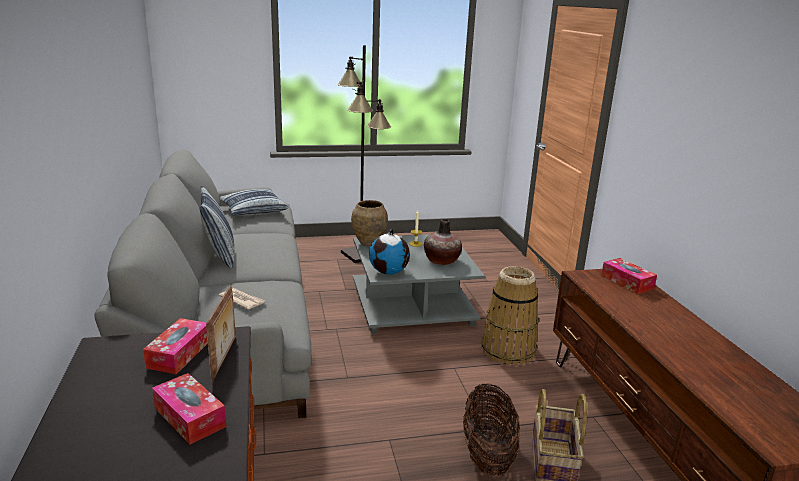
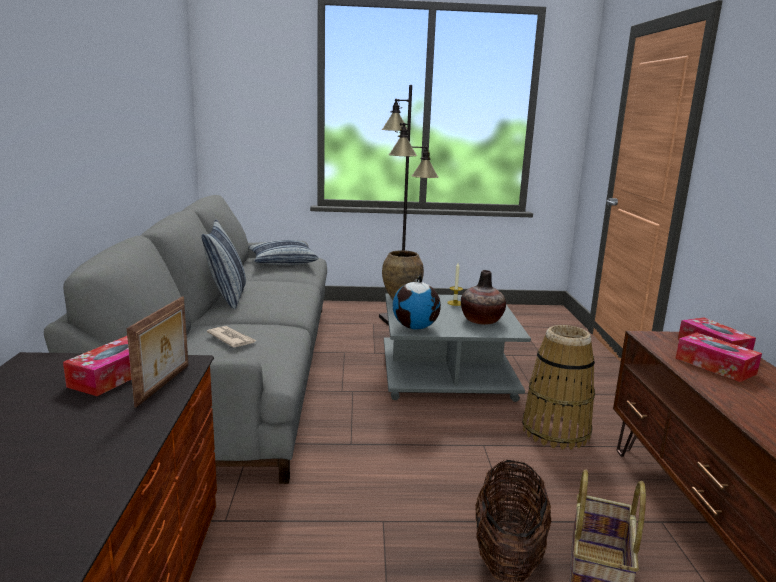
camera: 10 degrees right, 5 degrees down
tissue box [152,373,226,444] -> tissue box moved to [675,333,762,382]

